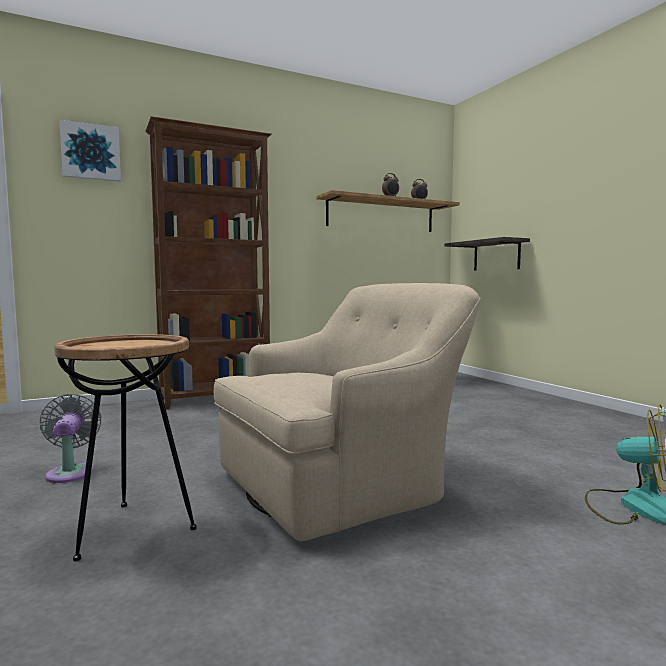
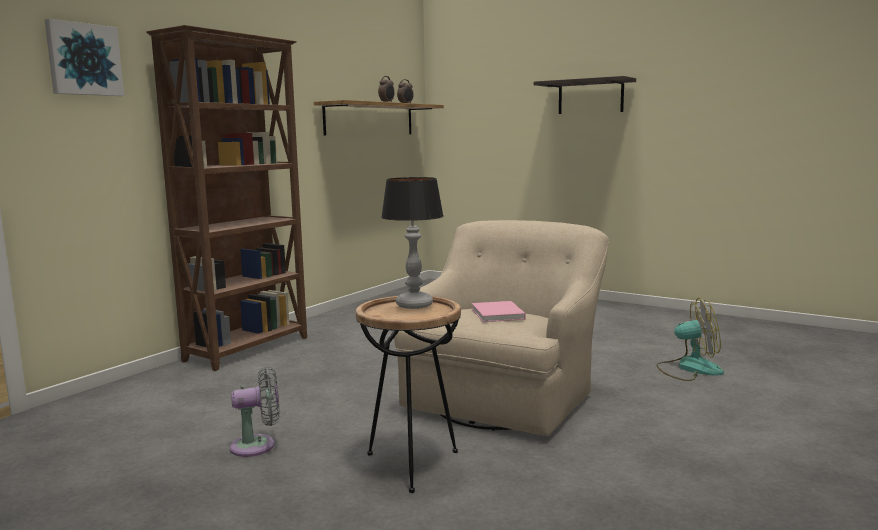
camera: 30 degrees left, 5 degrees up
grey fan [40,394,102,483] -> grey fan turned 120 degrees clockwise [230,367,280,457]
shelf [445,237,530,271] -> shelf moved to [534,76,636,114]
none -> table lamp [381,177,444,309]
none -> pink book [472,301,525,322]

